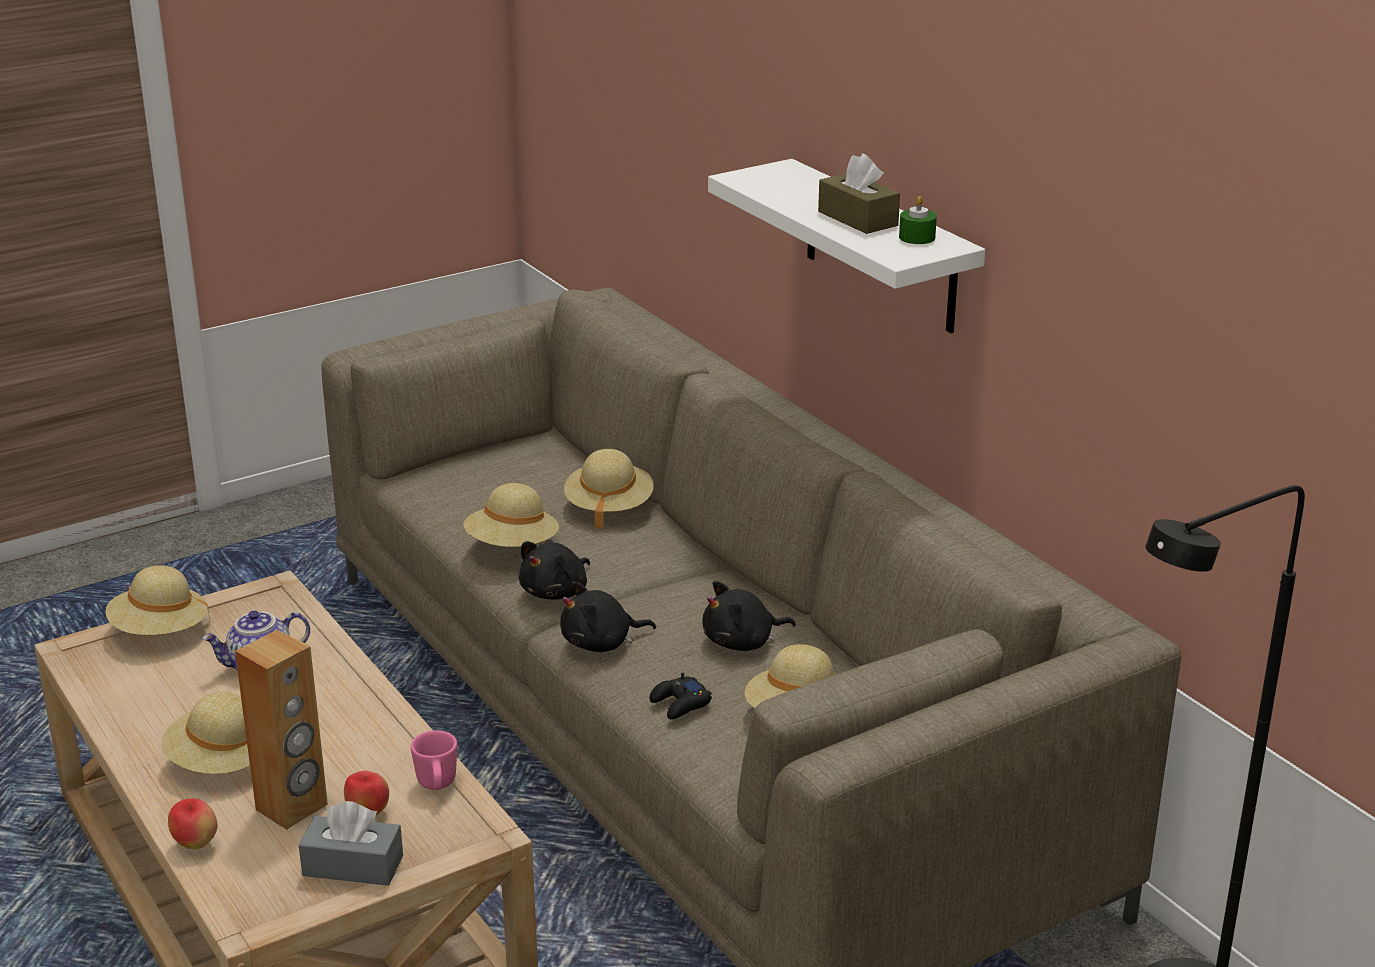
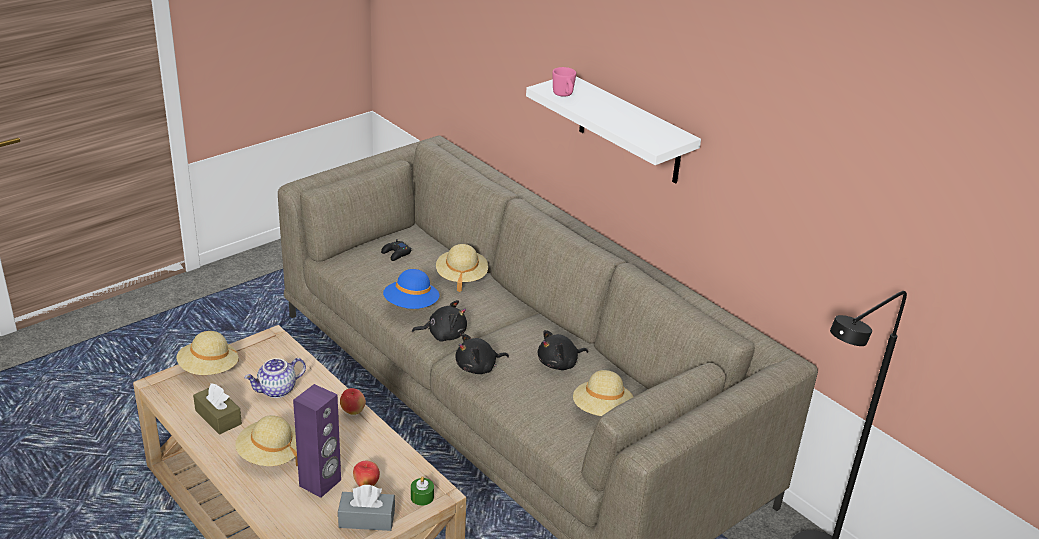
camera: 10 degrees left, 5 degrees up
apple [168,798,217,849] -> apple moved to [340,388,366,415]
brown speaker [235,630,328,830] -> purple speaker [293,384,341,498]
pink mug [411,730,457,790] -> pink mug moved to [552,67,576,97]
beige hat [464,483,559,547] -> blue hat [383,269,440,309]
black plush toy [519,541,590,600] -> black plush toy turned 120 degrees counterclockwise [412,300,467,342]
black game controller [650,673,712,720] -> black game controller moved to [381,239,412,261]
brown tissue box [818,153,900,234] -> brown tissue box moved to [193,383,242,435]
green candle [899,196,937,244] -> green candle moved to [411,476,434,506]

